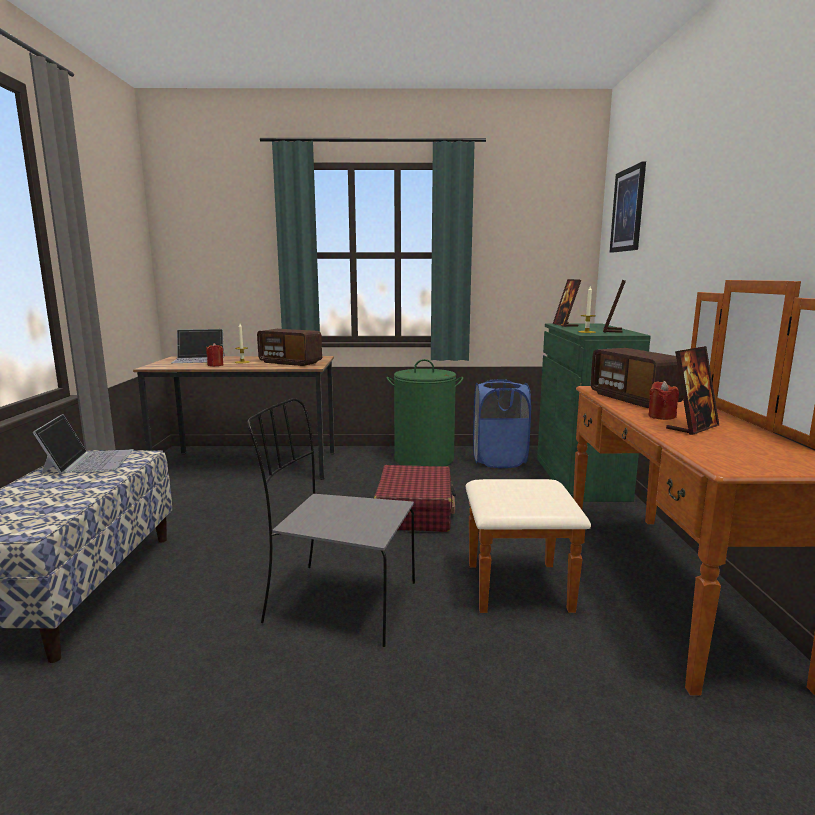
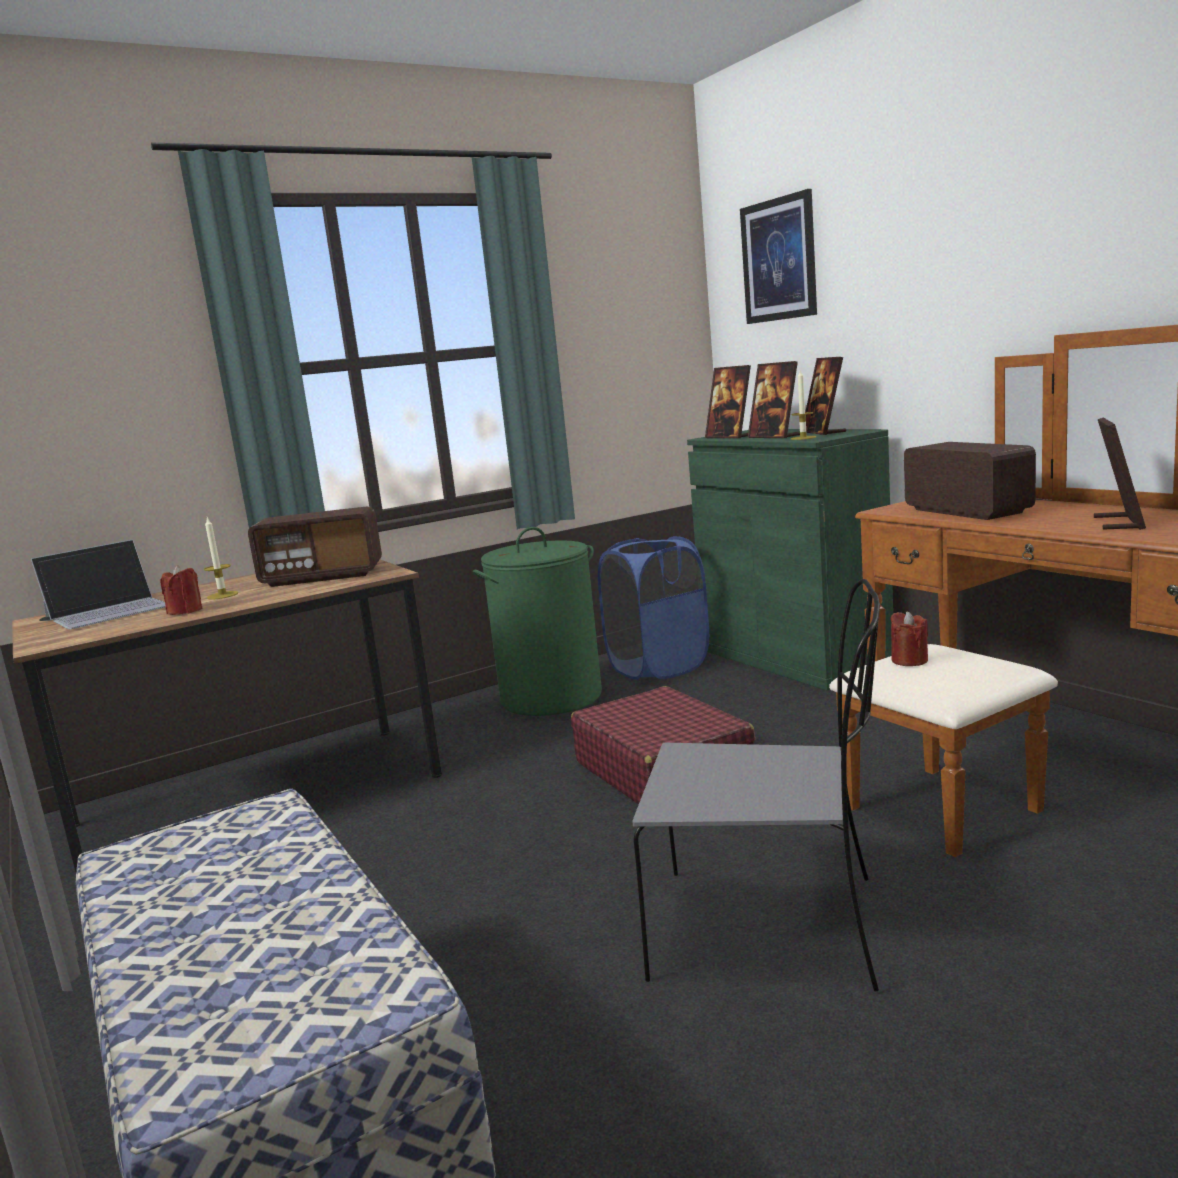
camera: 30 degrees left, 0 degrees up
laptop [32,414,134,475] -> none
grey chair [248,398,415,647] -> grey chair turned 150 degrees counterclockwise [632,579,880,991]
radio [591,348,683,408] -> radio turned 150 degrees counterclockwise [904,442,1036,520]
red candle [648,381,679,420] -> red candle moved to [890,612,928,666]
none -> picture frame [748,361,800,438]

